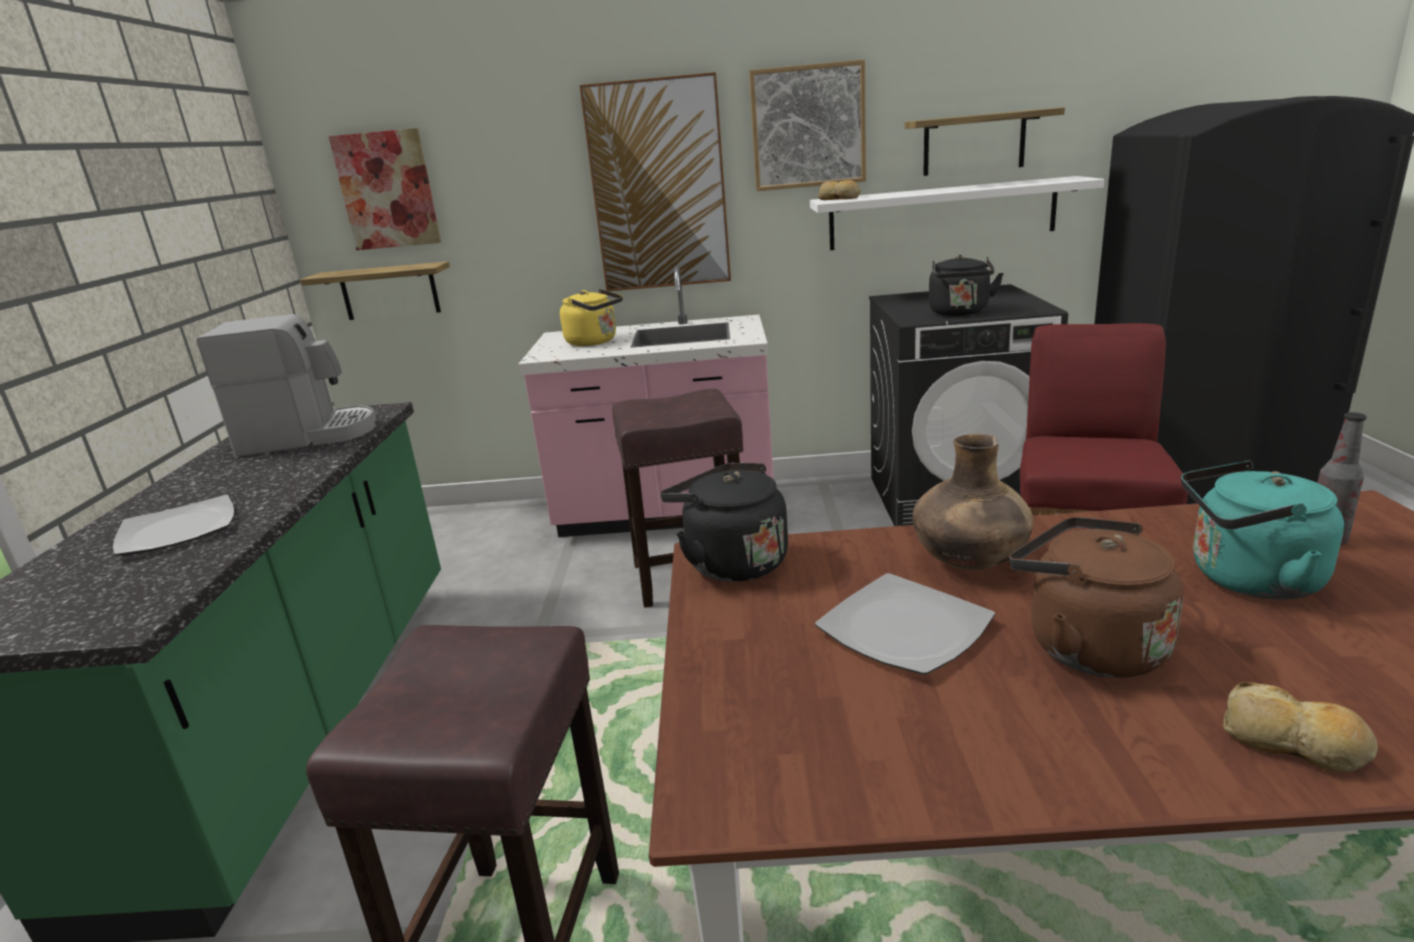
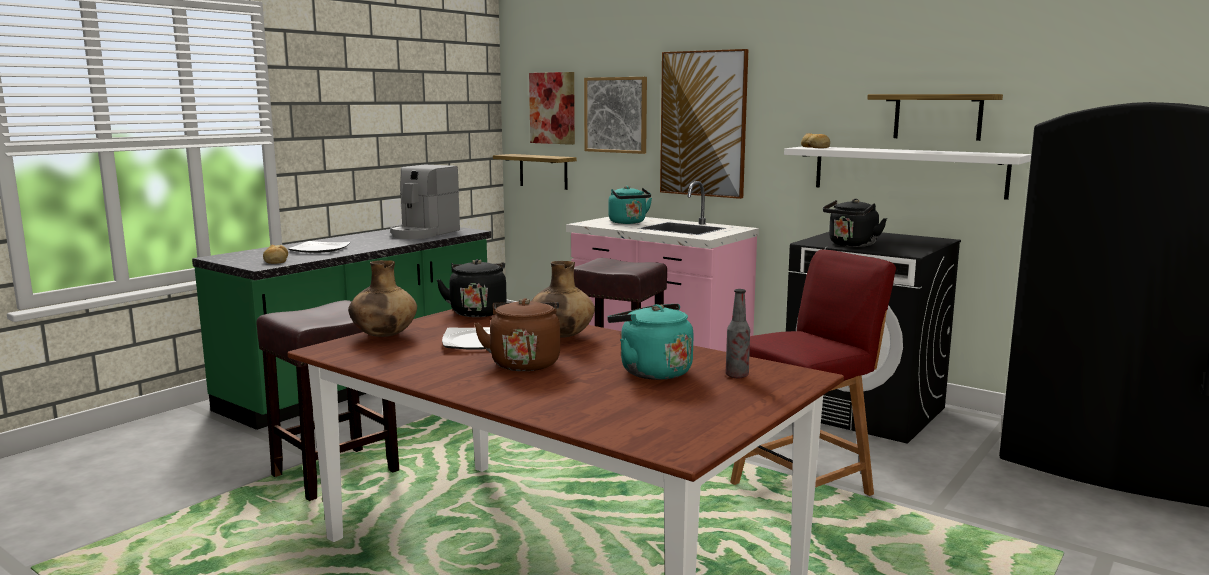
camera: 35 degrees right, 10 degrees down
coffee machine [197,314,376,457] -> coffee machine turned 90 degrees clockwise [390,164,460,239]
yellow kettle [560,289,623,346] -> turquoise kettle [608,186,652,224]
picture [749,59,866,191] -> picture moved to [584,77,647,154]
bread [1223,682,1378,773] -> bread moved to [263,245,288,264]
none -> brown vase [348,260,417,337]

